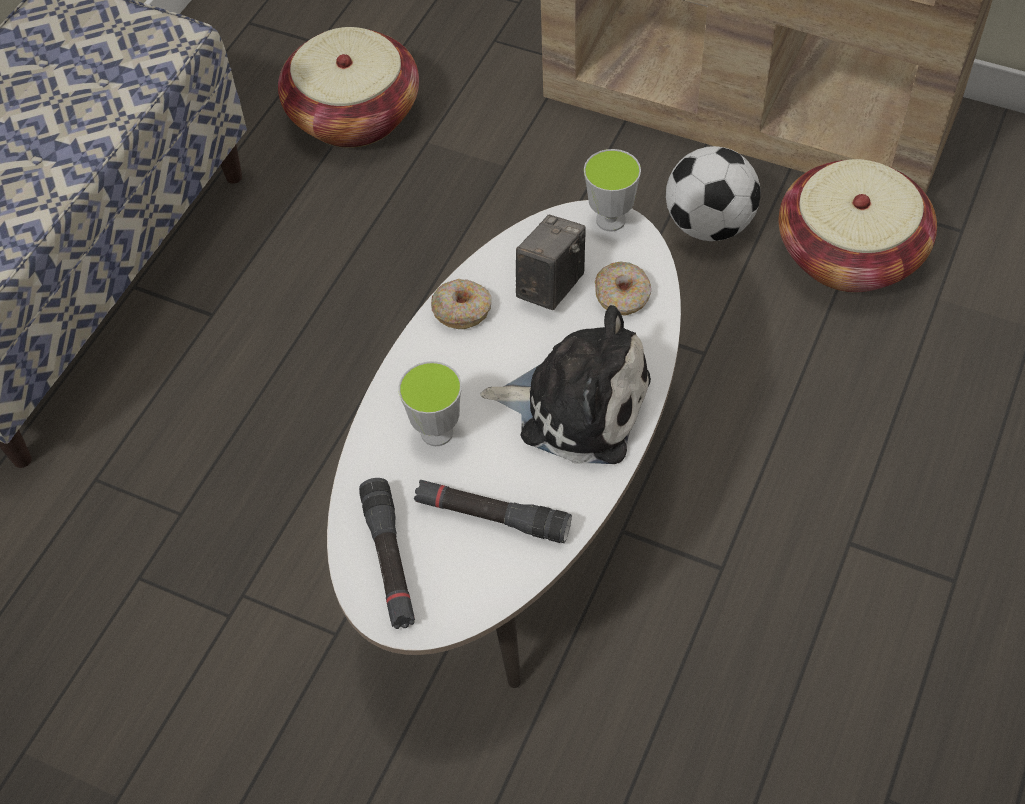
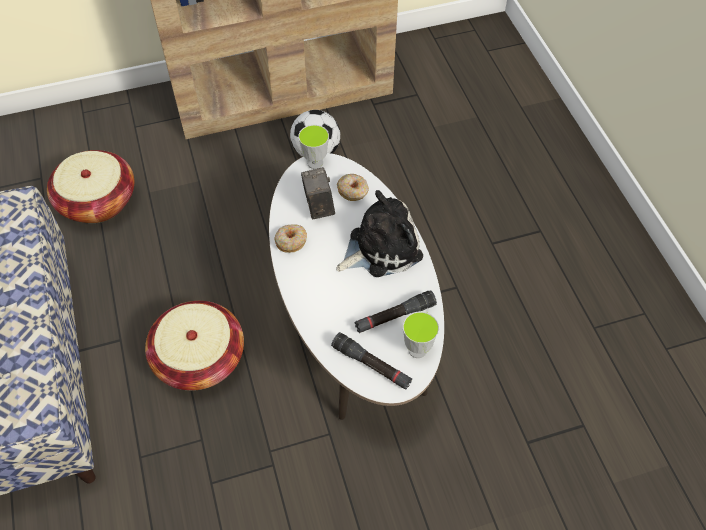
camera: 45 degrees left, 0 degrees up
cup [399,361,462,446] -> cup moved to [403,311,439,358]
basket [779,159,937,292] -> basket moved to [145,301,244,391]

